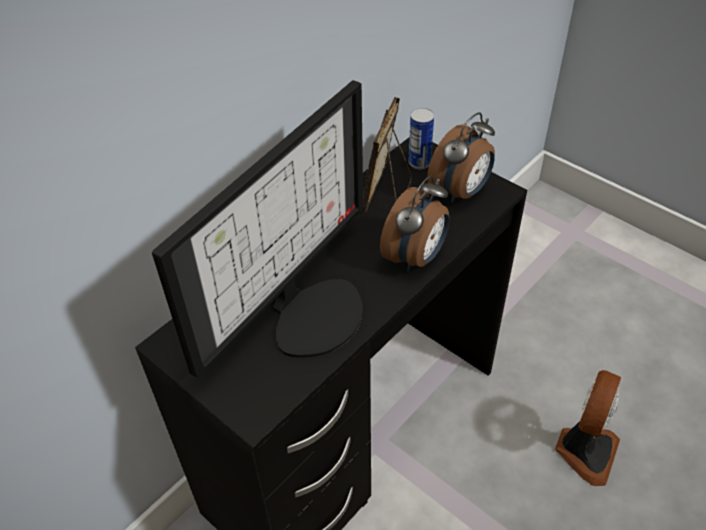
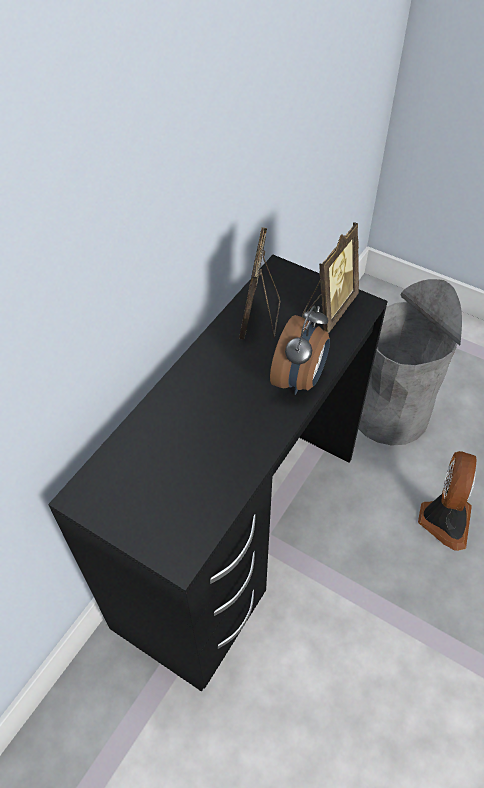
camera: 10 degrees left, 5 degrees up
monitor [152,80,363,378] -> none
can [409,108,434,169] -> none
alarm clock [427,112,495,203] -> picture frame [302,222,359,334]
none -> grey trash can [358,279,462,446]

